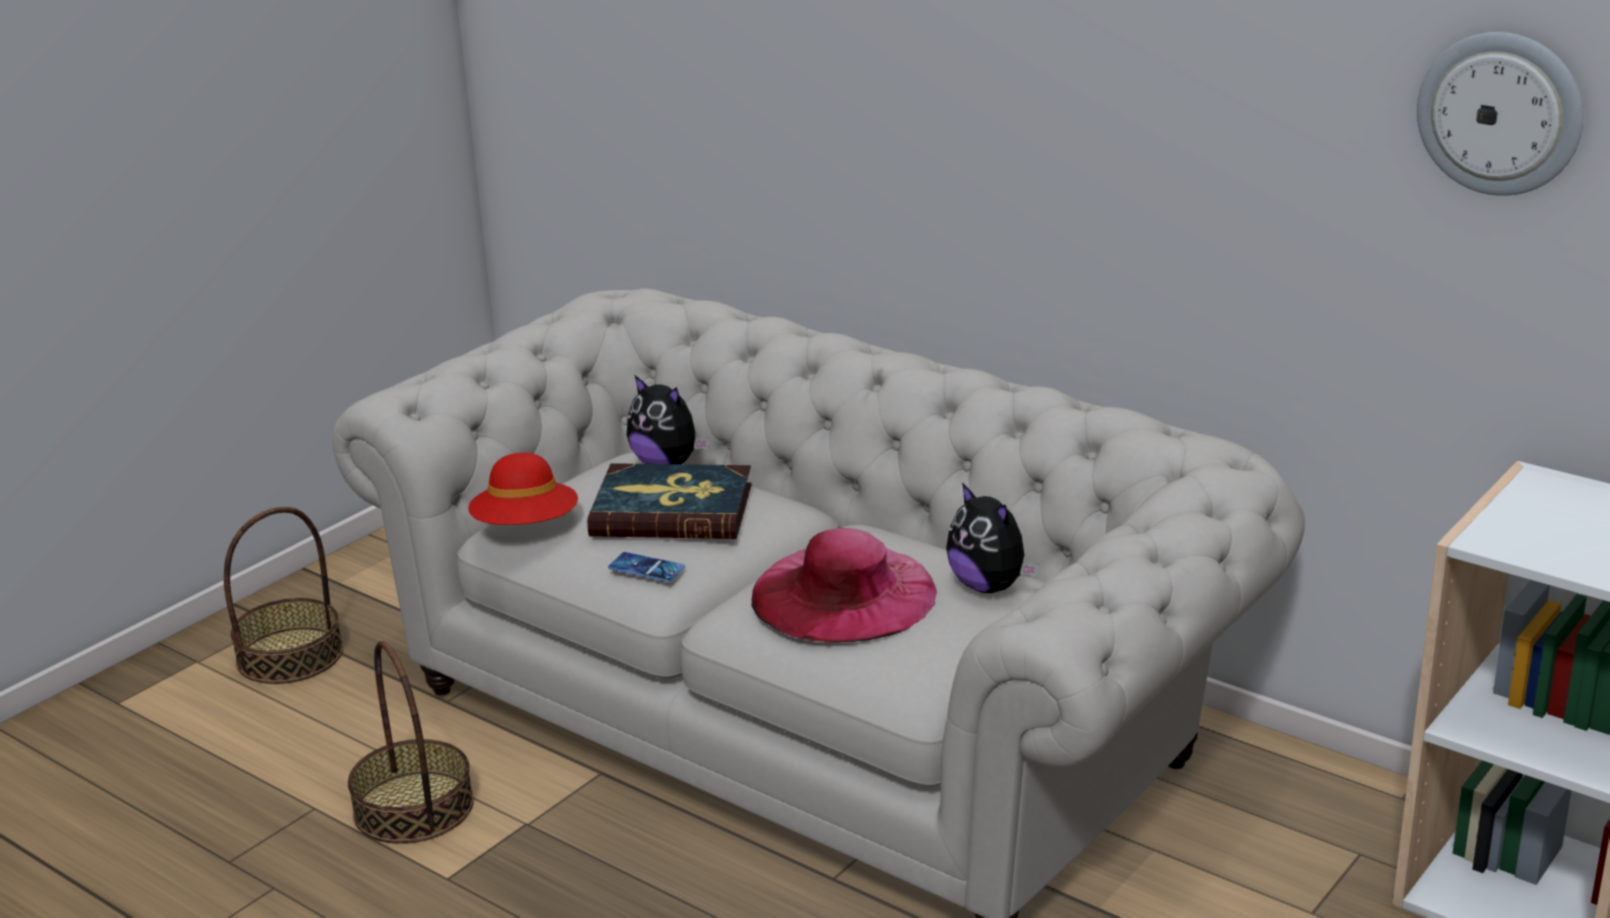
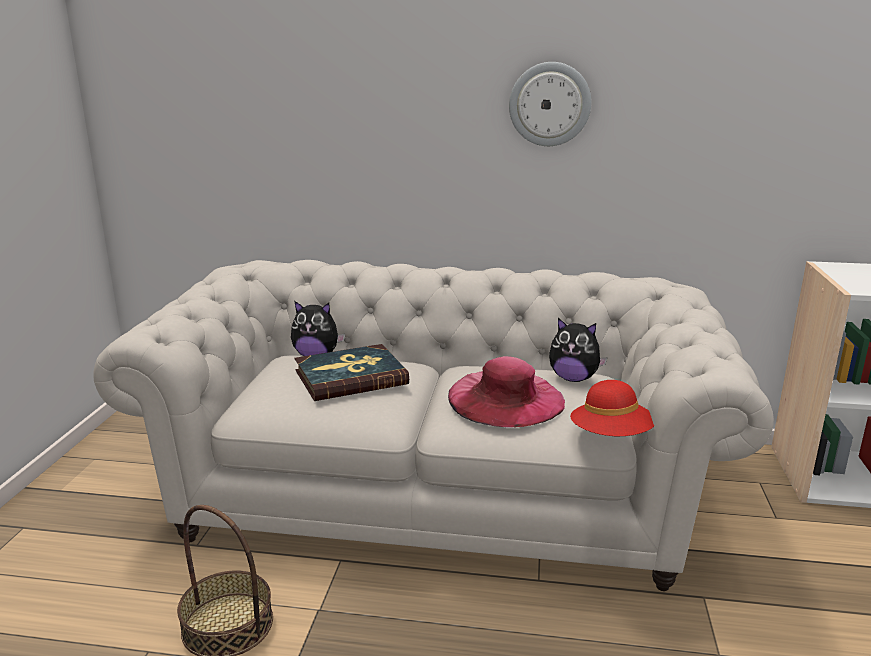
camera: 30 degrees left, 5 degrees down
basket [224,507,343,684] -> none
red hat [468,453,578,525] -> red hat moved to [570,380,654,436]
phone [608,552,685,582] -> none
wall clock [1417,32,1583,196] -> wall clock moved to [509,62,591,146]

